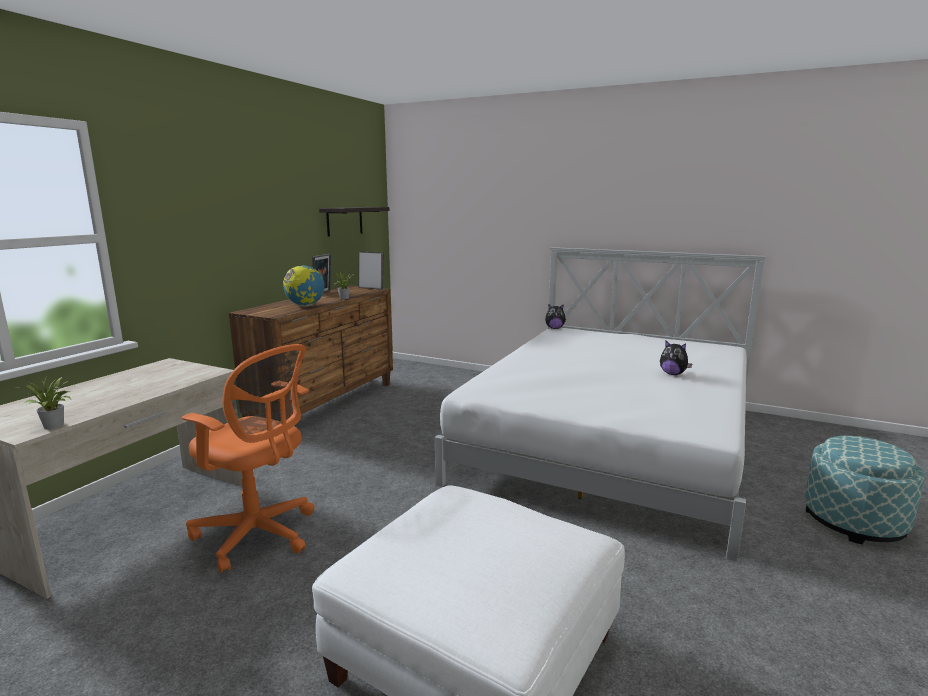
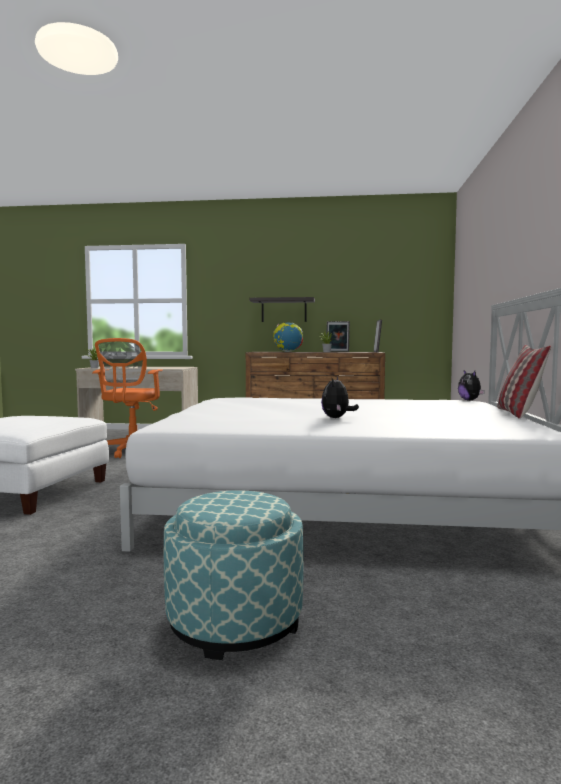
camera: 70 degrees right, 10 degrees down
shelf [319,207,389,237] -> shelf moved to [250,297,315,322]
none -> pillow [498,345,551,419]

